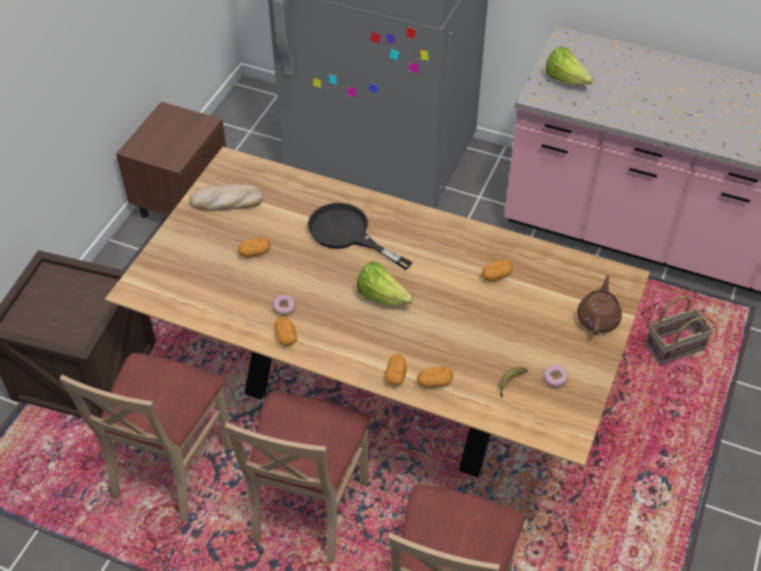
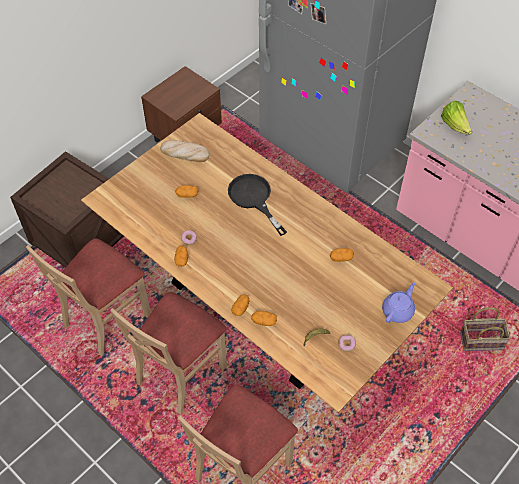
camera: 20 degrees right, 5 degrees up
lettuce [357,261,414,306] -> none
brown teapot [577,275,622,335] -> purple teapot [382,282,415,323]

